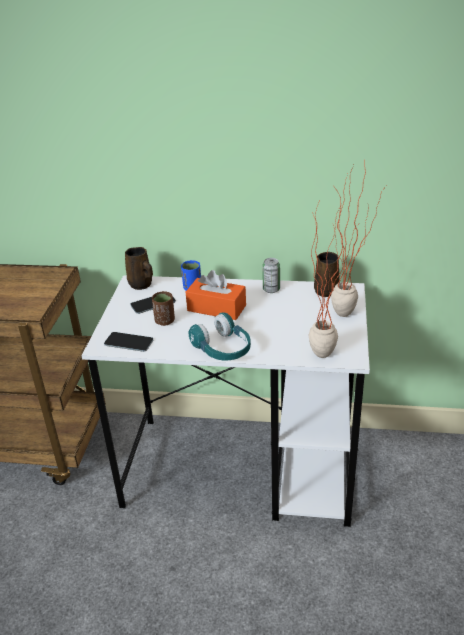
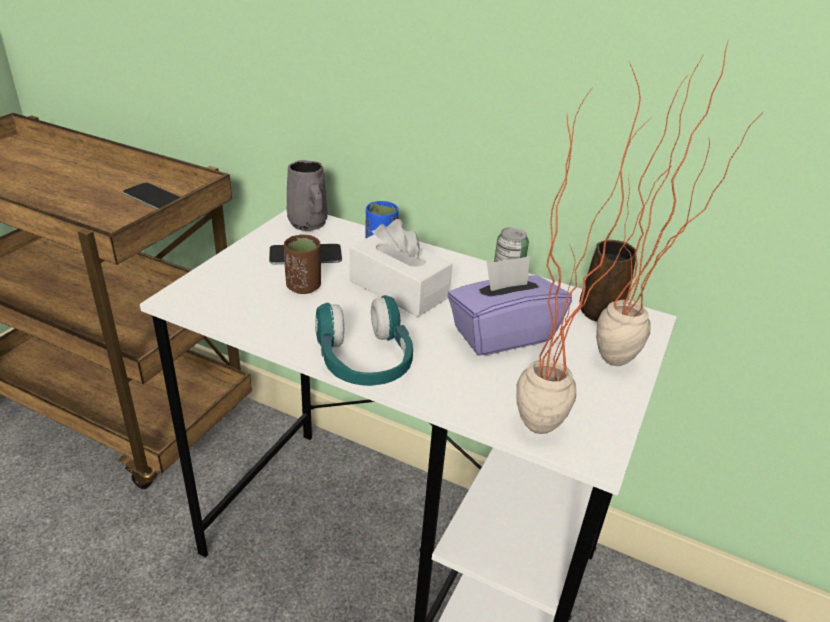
camera: 15 degrees right, 0 degrees up
phone [104,332,153,352] -> phone moved to [123,183,180,209]
brown mug [125,247,153,290] -> grey mug [287,160,328,231]
orange tissue box [186,270,246,320] -> white tissue box [350,219,453,317]
none -> purple tissue box [448,256,572,356]

